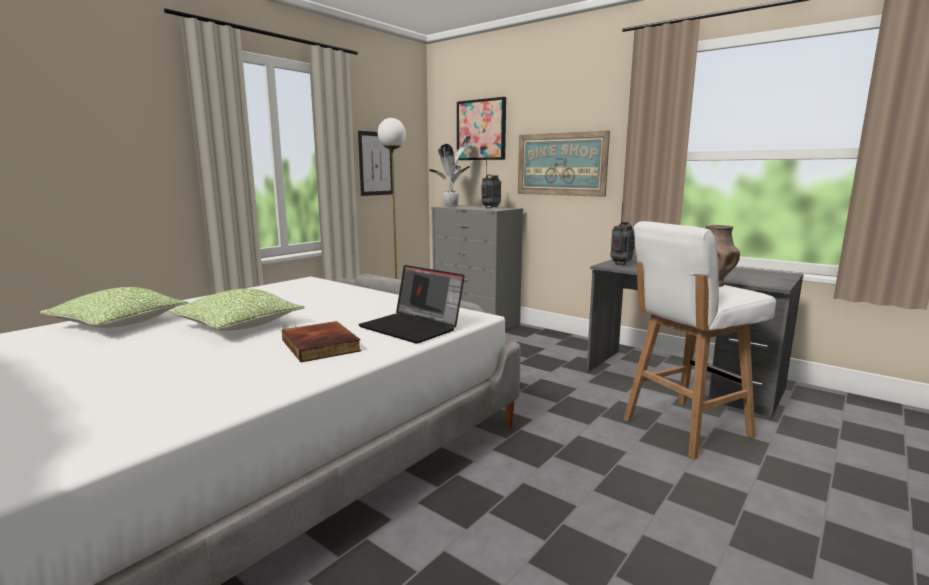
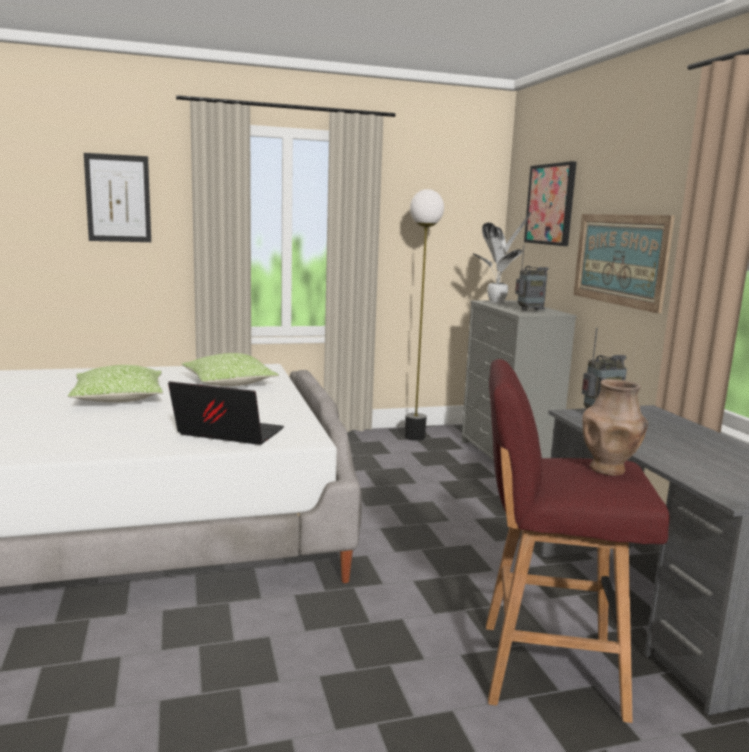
camera: 35 degrees right, 0 degrees up
pillow [40,287,189,328] -> pillow moved to [181,353,279,386]
book [282,321,361,362] -> none
picture [358,131,393,196] -> picture moved to [84,153,151,242]
laptop [358,265,465,343] -> laptop turned 120 degrees clockwise [168,381,284,445]
white stool [624,221,776,460] -> red stool [486,359,670,723]

